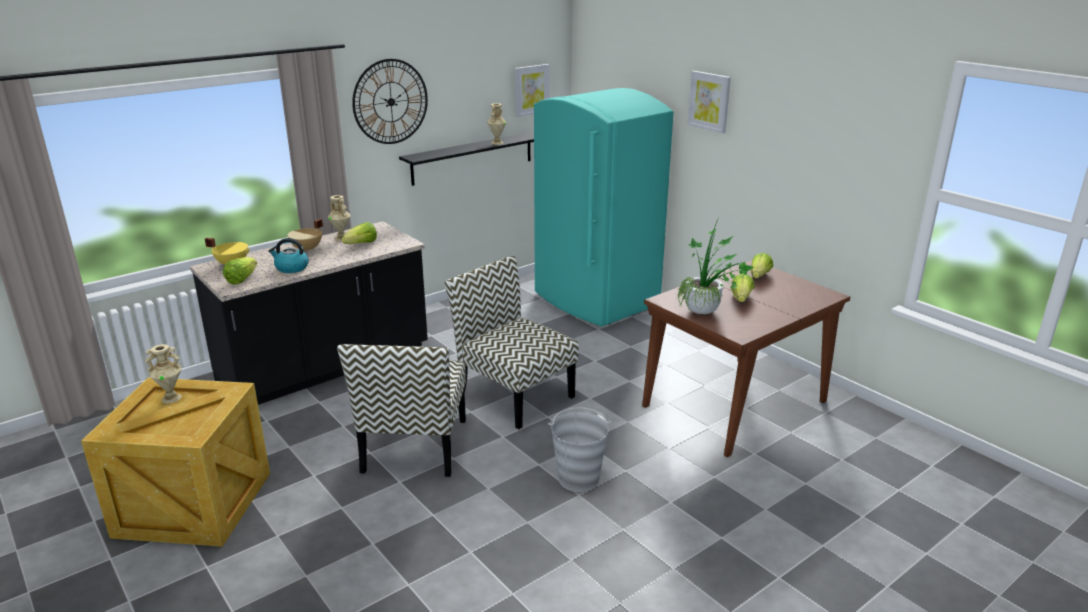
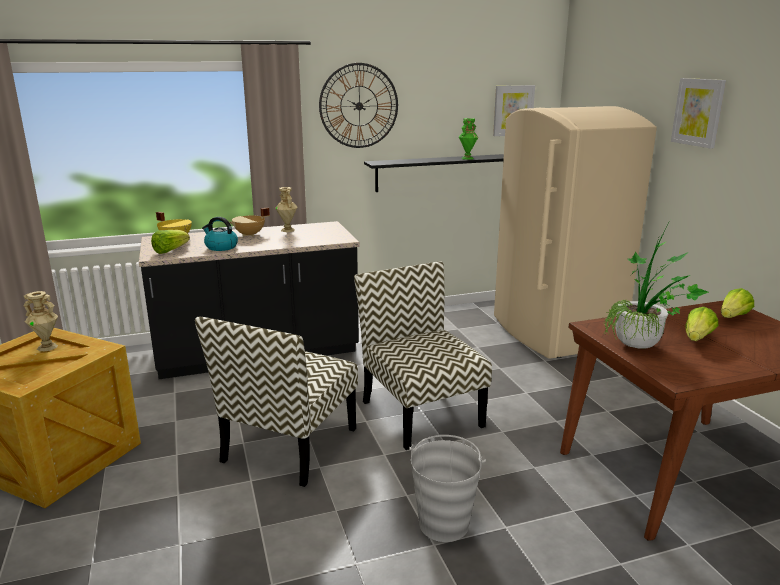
camera: 20 degrees right, 5 degrees down
lettuce [342,222,377,244] -> none
beige vase [487,103,507,145] -> green vase [459,118,478,160]
turquoise fridge [534,88,674,326] -> beige fridge [494,106,657,359]

